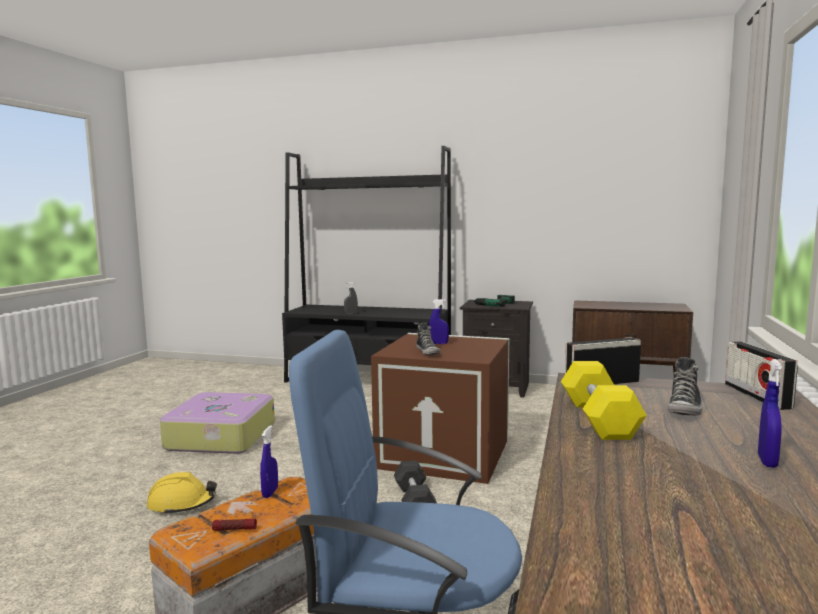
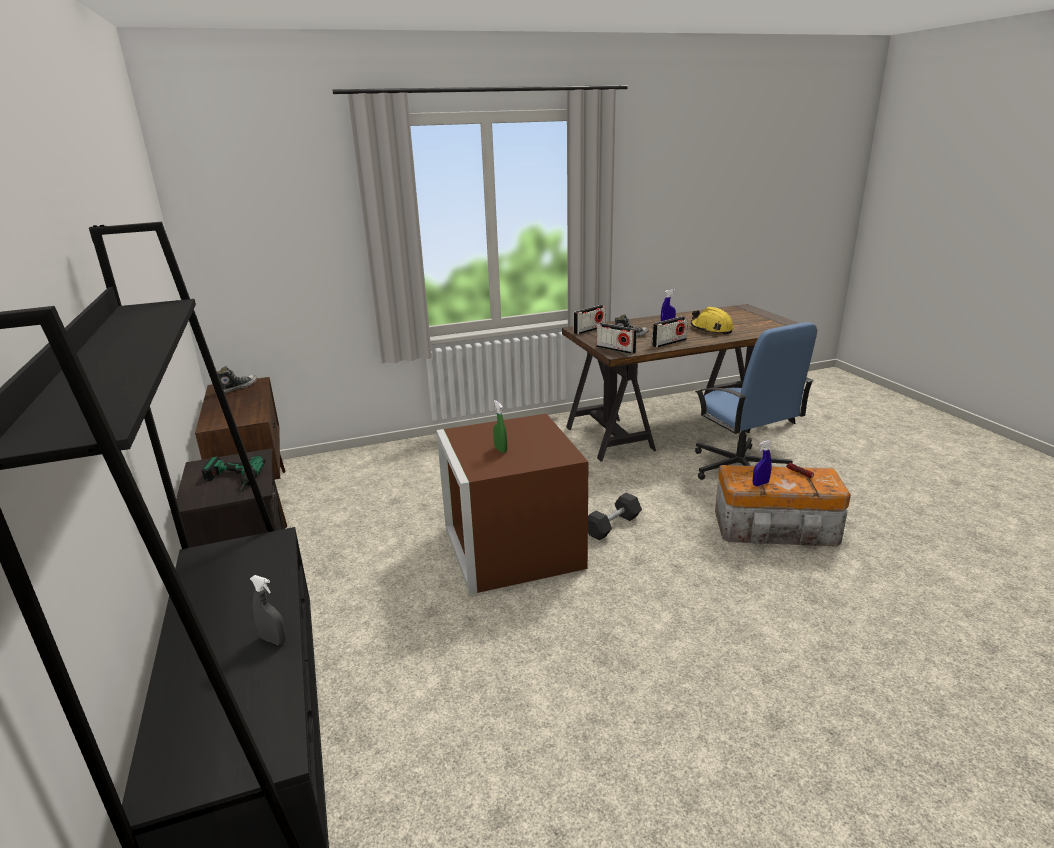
camera: 125 degrees left, 15 degrees up
yellow hard hat [147,472,217,515] -> yellow hard hat moved to [691,307,734,335]
suitcase [160,392,275,454] -> none
shoe [416,323,440,355] -> shoe moved to [217,366,257,393]
blue spray bottle [429,299,449,344] -> green spray bottle [493,400,507,453]
yellow dumbbell [561,361,647,440] -> radio [652,316,688,348]

